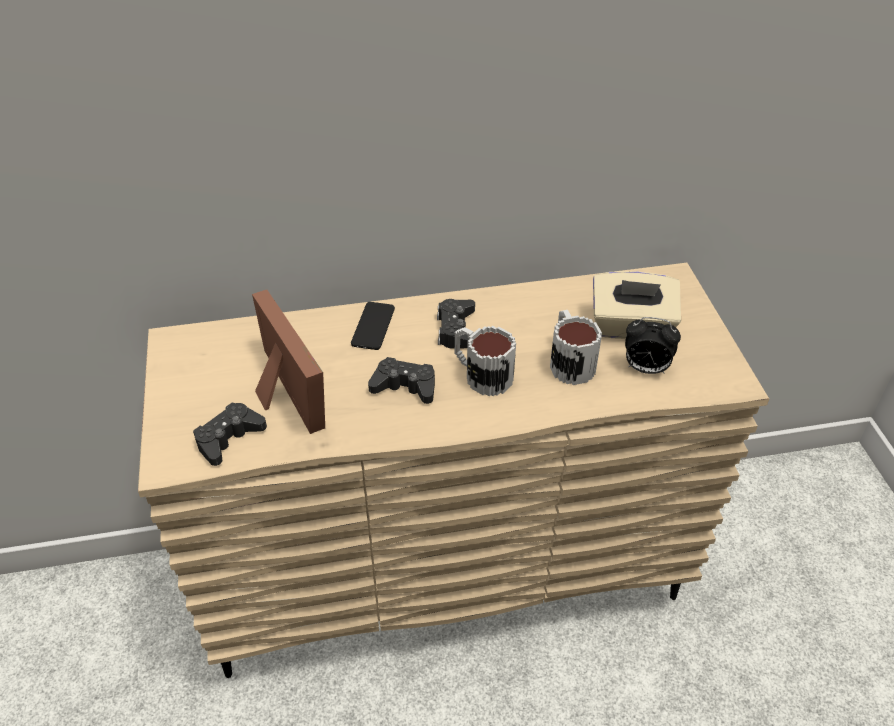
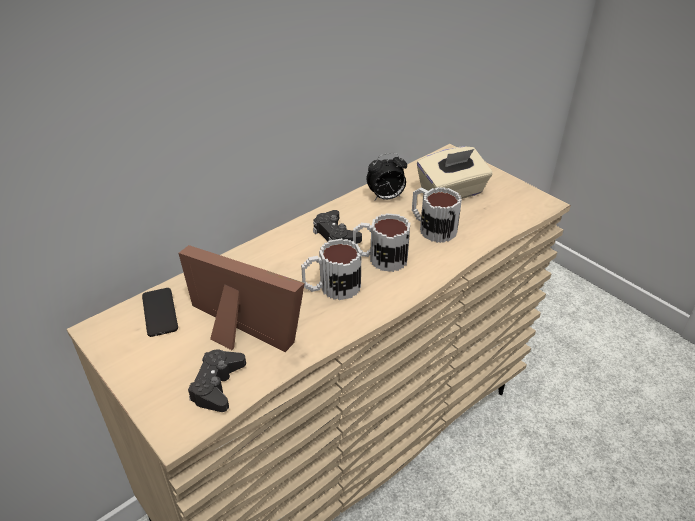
camera: 30 degrees left, 5 degrees down
phone [351,302,395,350] -> phone moved to [142,288,178,337]
black game controller [368,357,435,404] -> mug [301,238,362,300]
alarm clock [625,317,681,374] -> alarm clock moved to [366,153,407,201]

